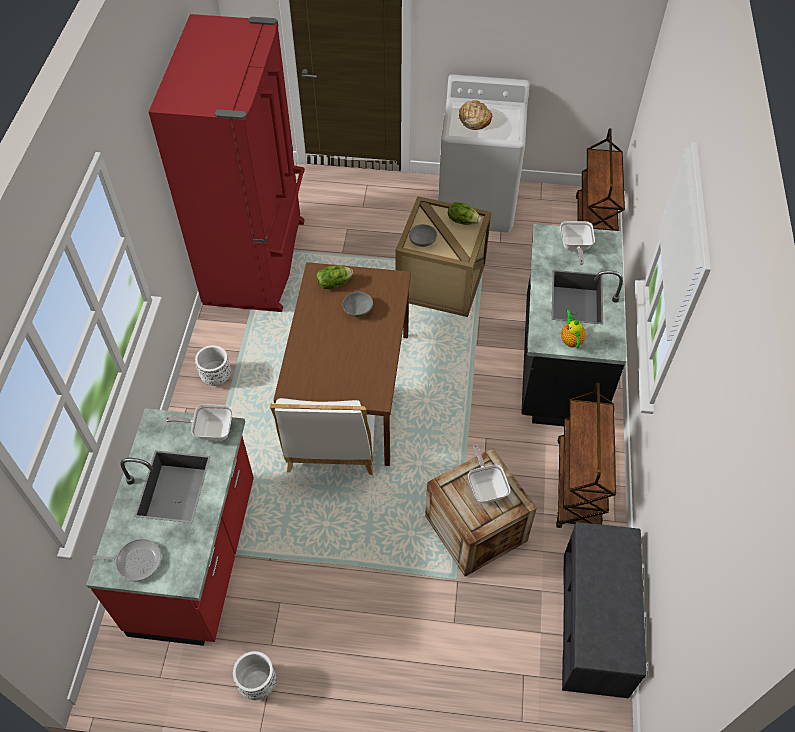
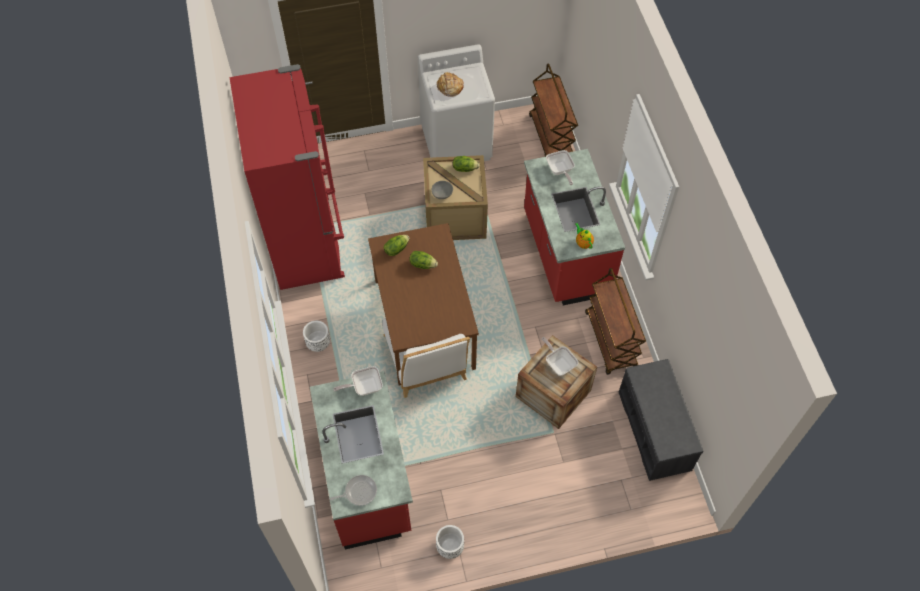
camera: 20 degrees left, 5 degrees up
grey bowl [343,292,373,317] -> lettuce [409,251,438,269]
black counter [521,224,626,426] -> red counter [524,149,625,305]

